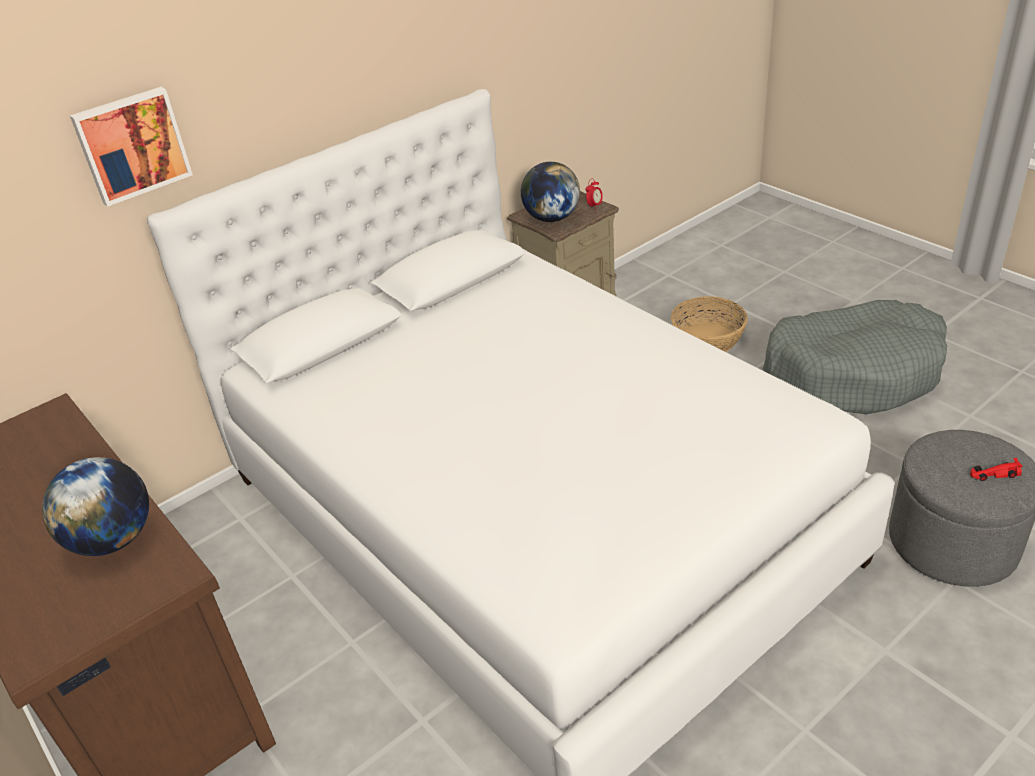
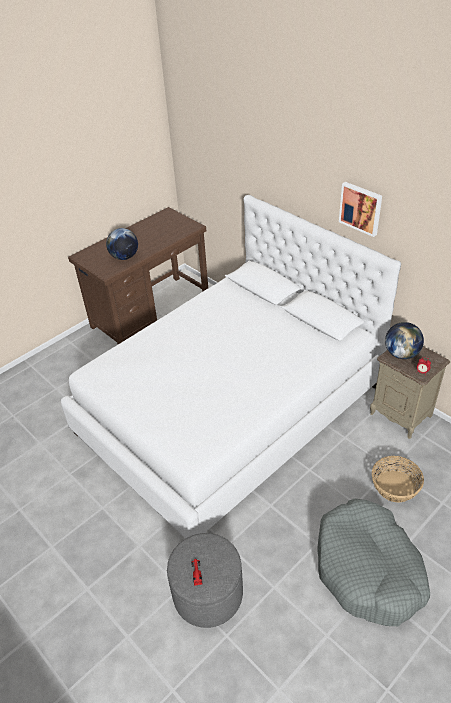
camera: 85 degrees right, 5 degrees up
picture [70,87,193,207] -> picture moved to [339,182,382,237]

